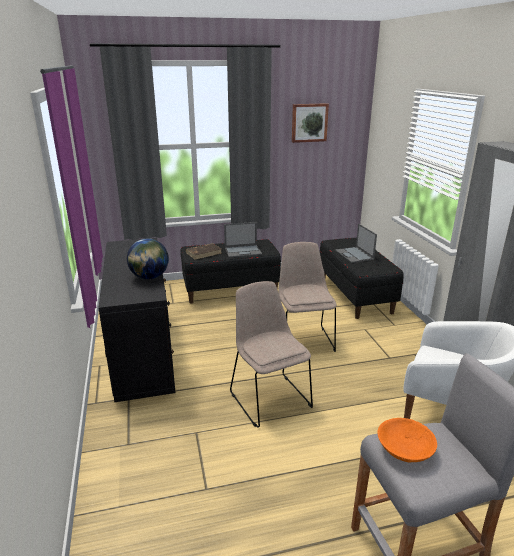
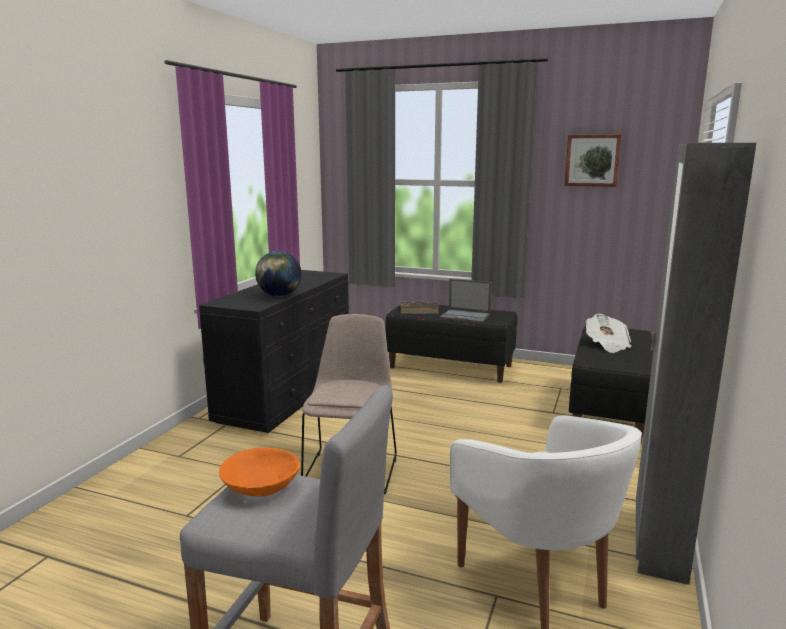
camera: 35 degrees right, 10 degrees down
beige chair [278,242,336,352] -> none
laptop [335,224,377,263] -> newspaper [586,314,632,353]

